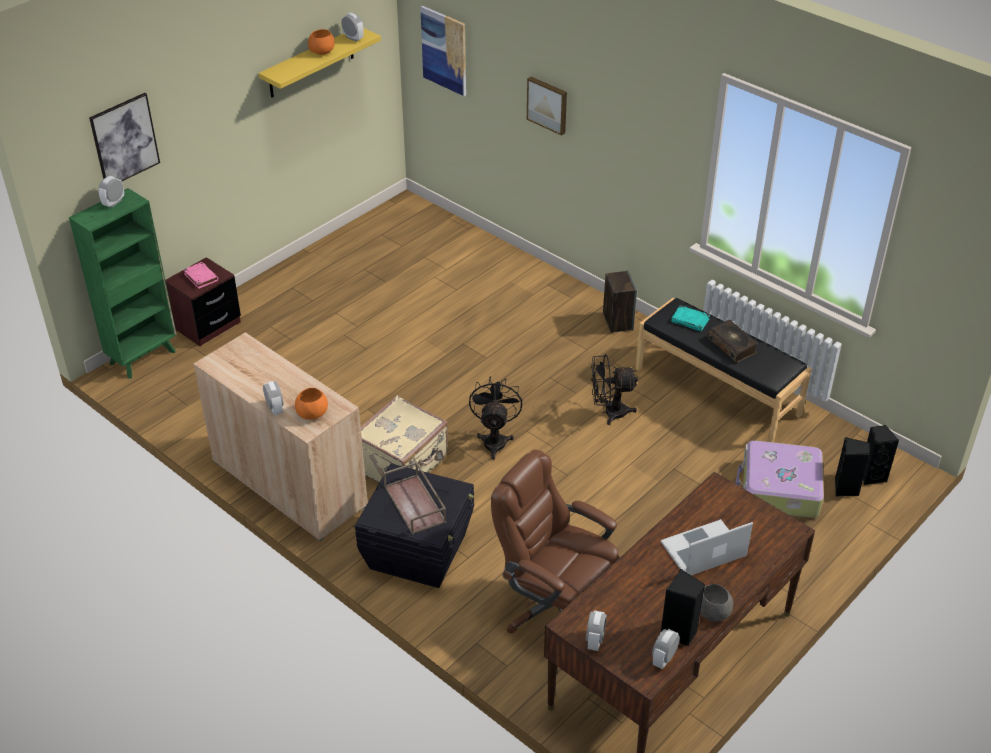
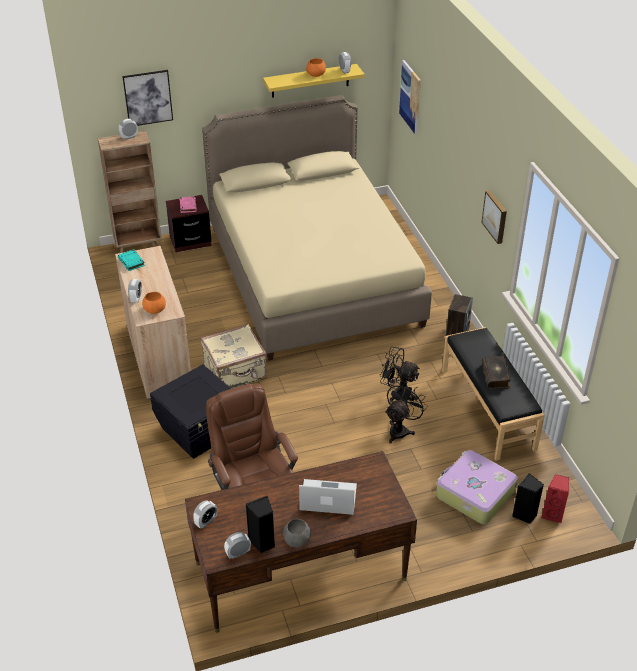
camera: 30 degrees right, 0 degrees up
green bookcase [69,188,177,379] -> brown bookcase [98,131,162,253]
brown tray [383,461,446,535] -> none
black fan [469,377,523,459] -> black fan moved to [385,381,427,444]
picture [527,77,567,136] -> picture moved to [481,190,507,244]
turquoise book [671,305,710,331] -> turquoise book moved to [118,249,145,271]
black speaker [863,425,899,485] -> red speaker [542,474,569,524]
none -> beige bed [202,95,432,361]

